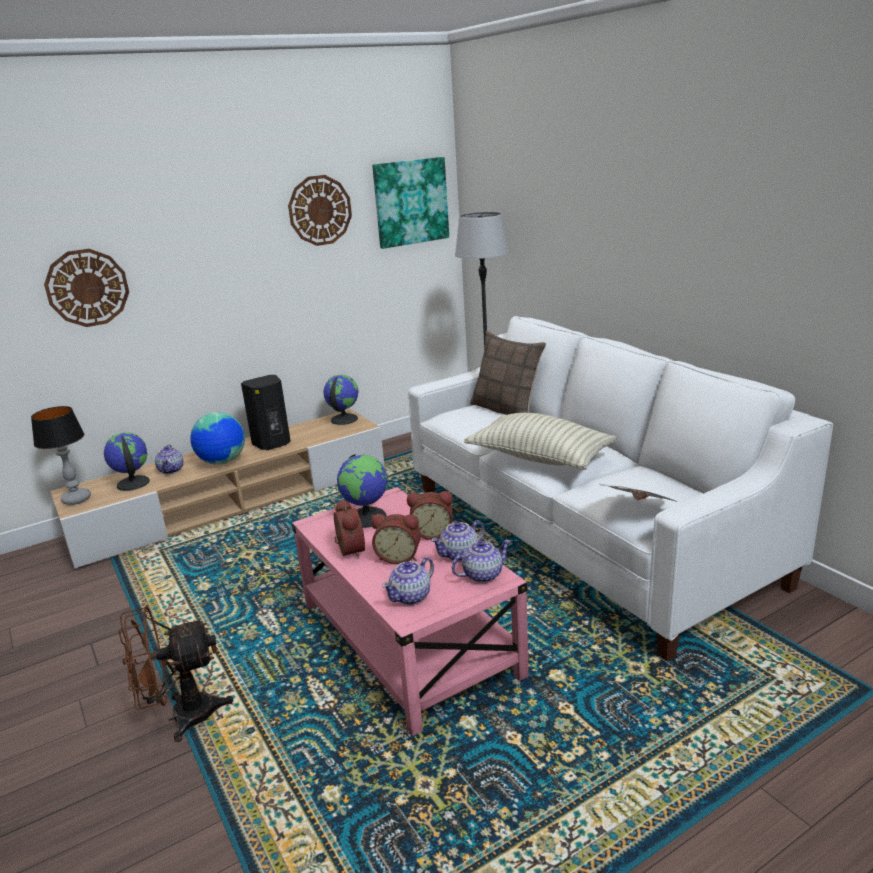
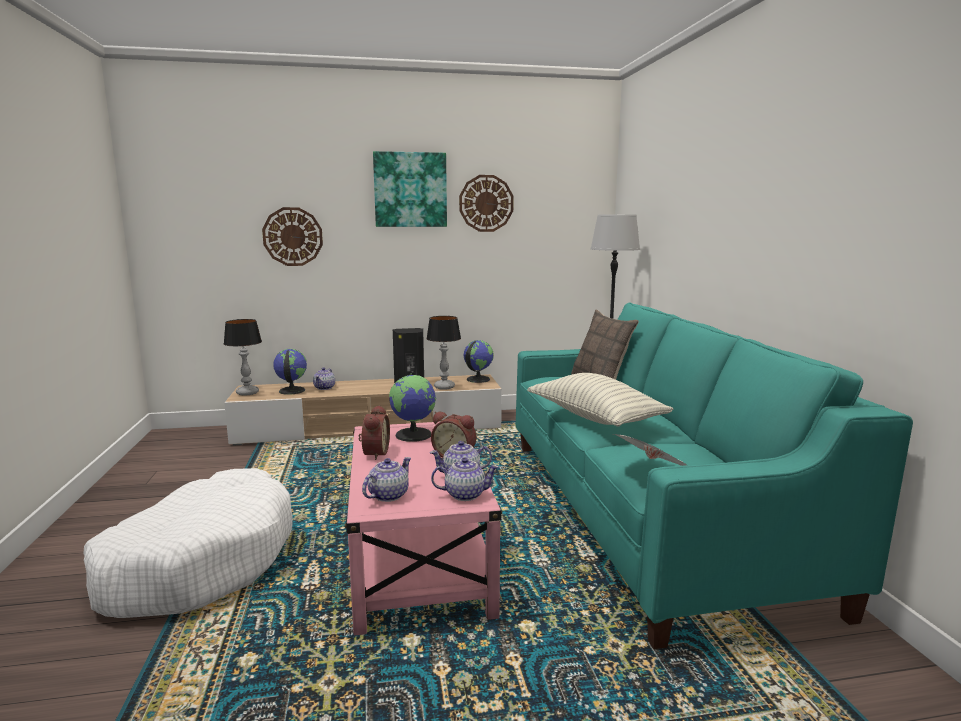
camera: 20 degrees right, 10 degrees down
brown fan [119,606,233,742] -> white dog bed [83,468,292,618]
globe [190,412,245,465] -> none
alarm clock [371,514,421,564] -> none
picture [372,157,449,249] -> picture moved to [373,151,447,227]
teapot [382,557,434,605] -> teapot turned 150 degrees clockwise [362,457,411,502]
white sofa [408,316,833,661] -> turquoise sofa [516,303,913,649]
none -> table lamp [426,316,461,390]

